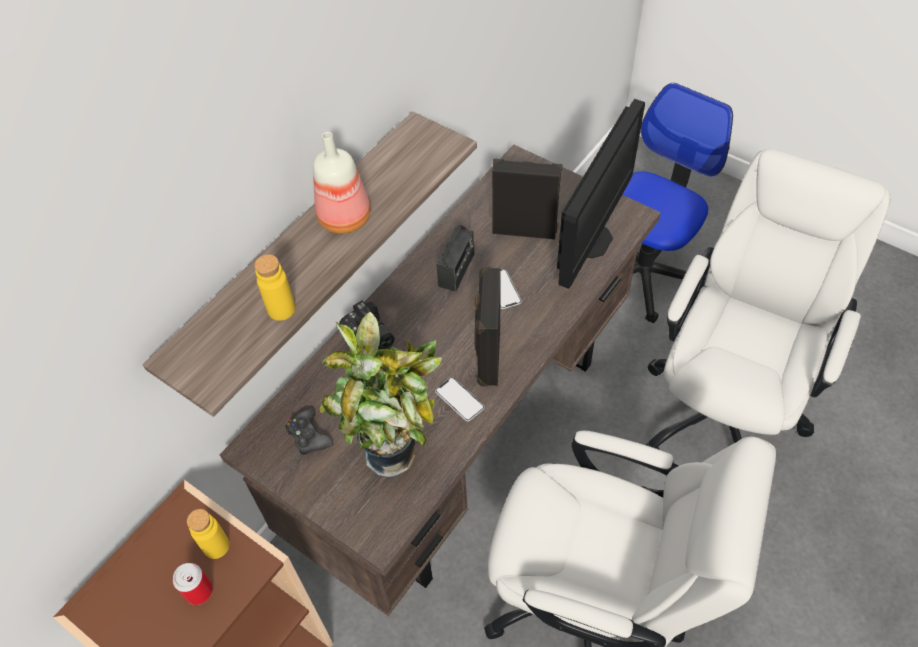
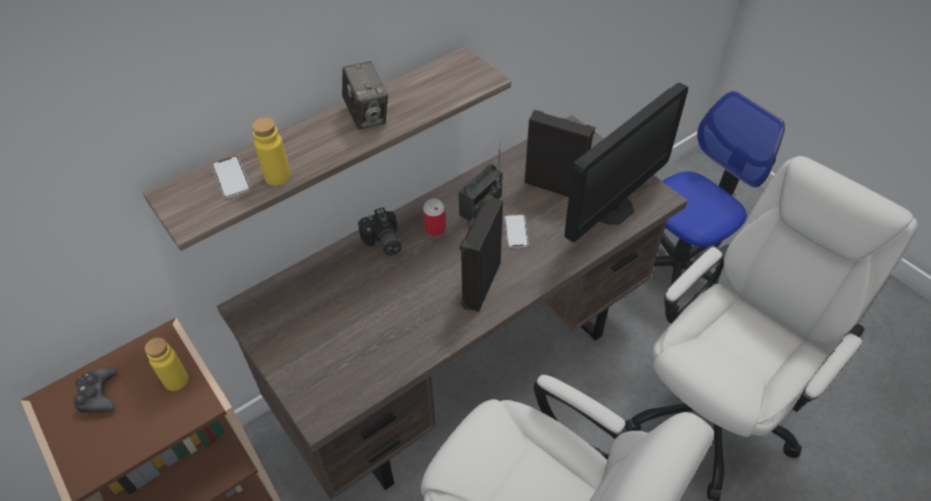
camera: 15 degrees right, 5 degrees down
can [172,563,213,605] -> can moved to [423,199,446,236]
black game controller [285,408,333,455] -> black game controller moved to [74,367,117,413]
bottle [313,132,371,234] -> camera [342,61,388,129]
potted plant [320,312,442,477] -> none
phone [435,377,485,422] -> phone moved to [212,156,251,198]

